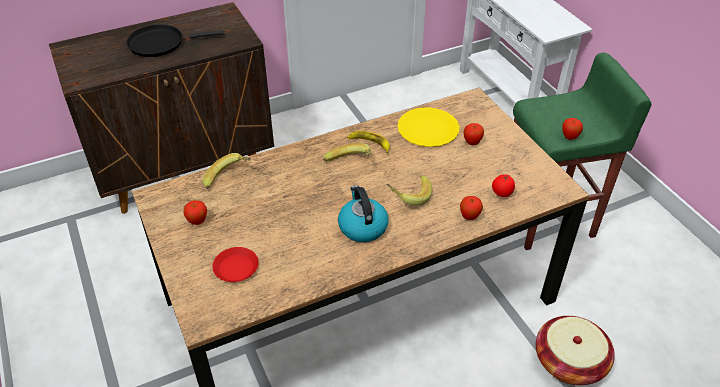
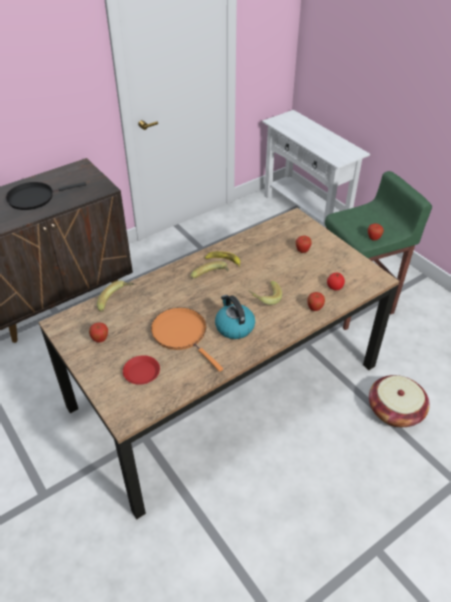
camera: 10 degrees left, 0 degrees up
yellow plate [397,107,460,147] -> none
none -> orange frying pan [151,307,223,372]

